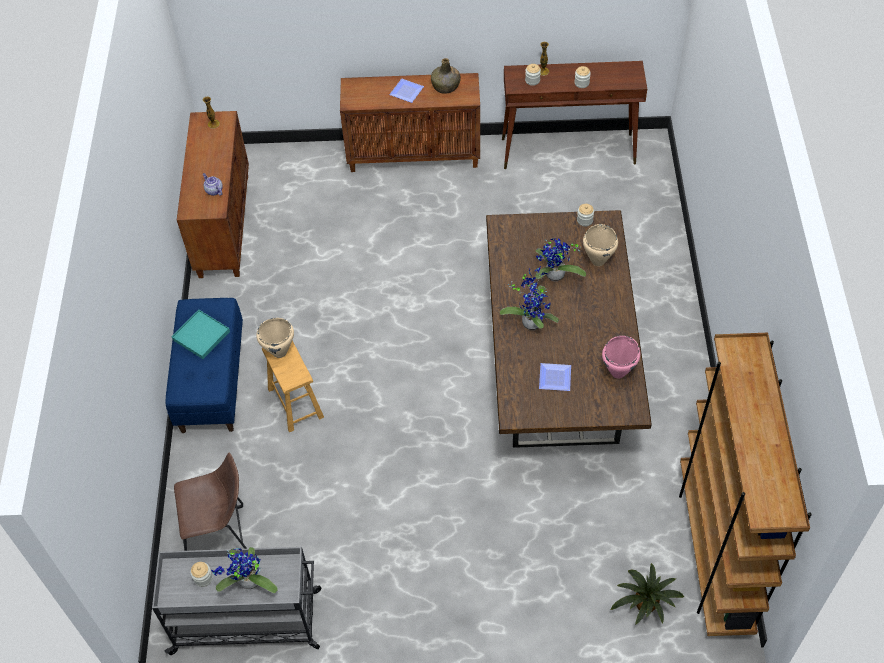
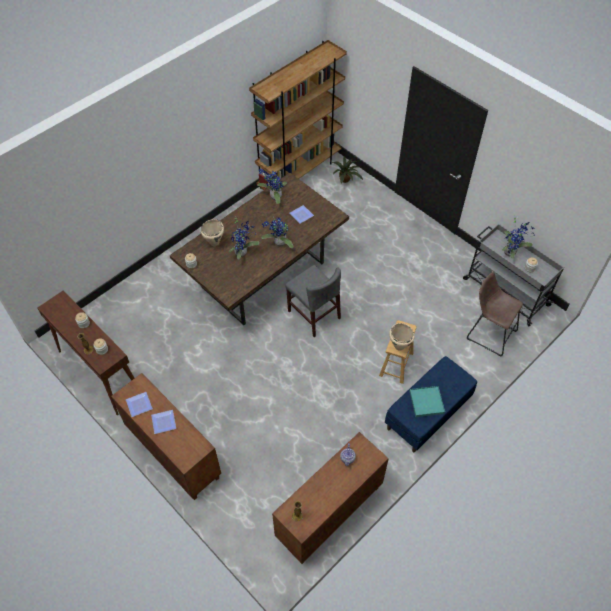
camera: 135 degrees left, 0 degrees up
green bottle [431,58,461,94] -> plate [126,392,153,417]
pink cooking pot [602,336,640,379] -> potted plant [257,169,287,204]
none -> grey chair [285,265,341,337]

